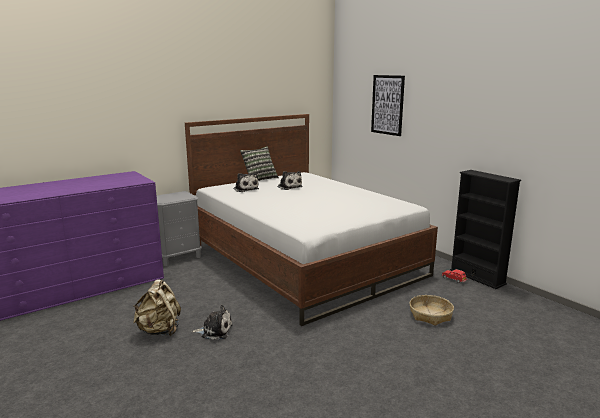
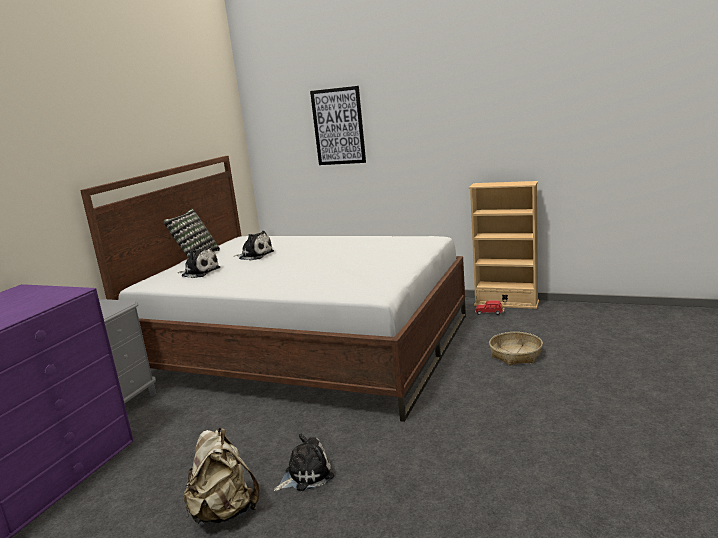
camera: 30 degrees left, 0 degrees up
black bookcase [450,170,521,289] -> beige bookcase [469,181,539,309]

